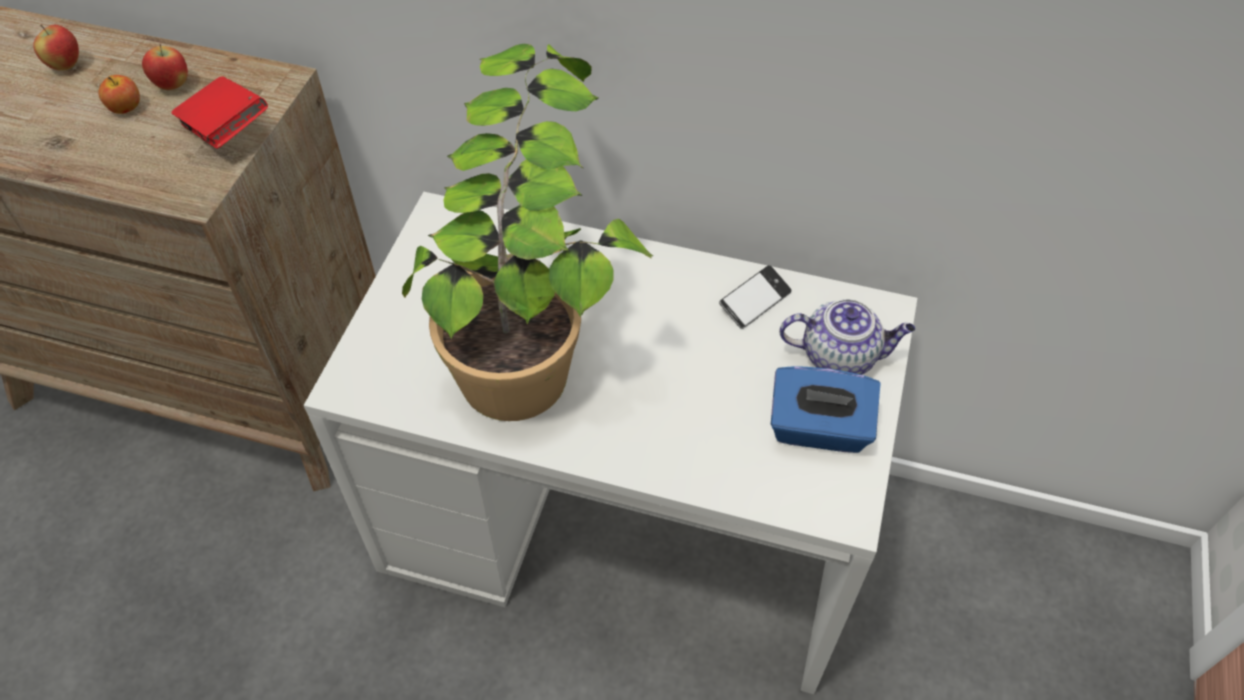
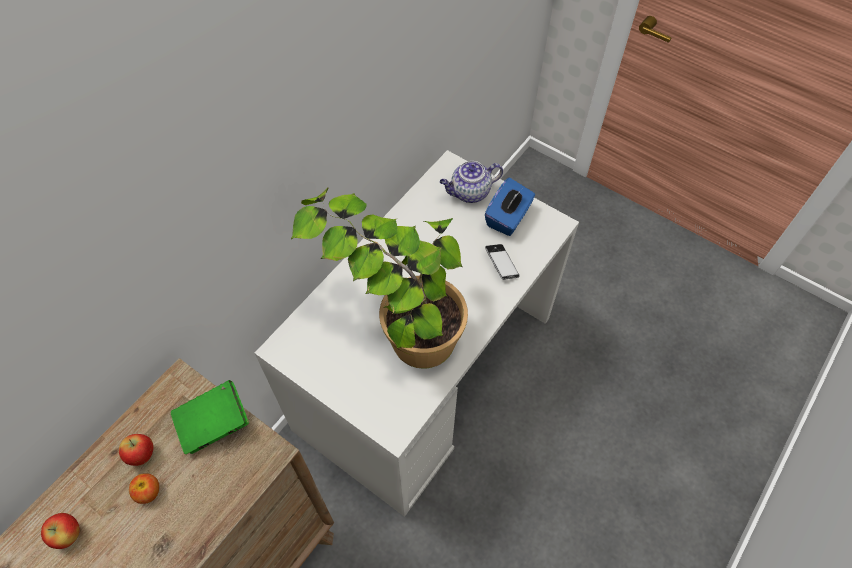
camera: 70 degrees left, 5 degrees up
red book [171,77,268,149] -> green book [171,380,249,454]
phone [719,265,792,329] -> phone moved to [485,244,520,280]
teapot [779,299,915,375] -> teapot turned 135 degrees counterclockwise [440,161,503,203]

